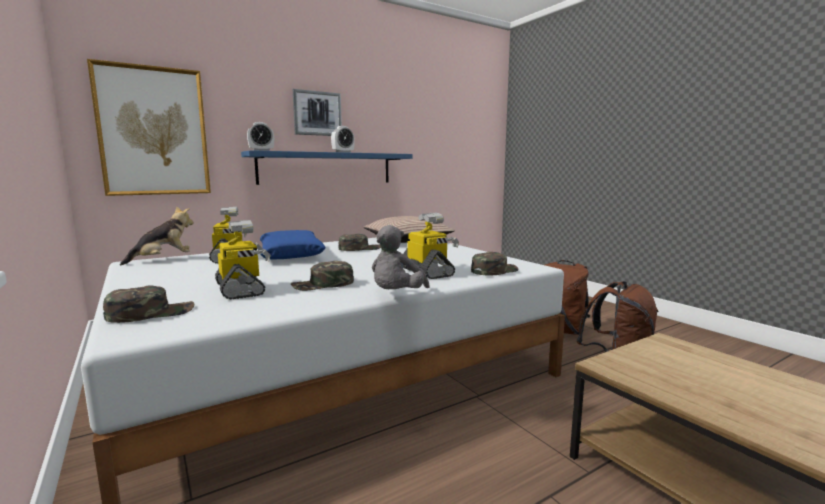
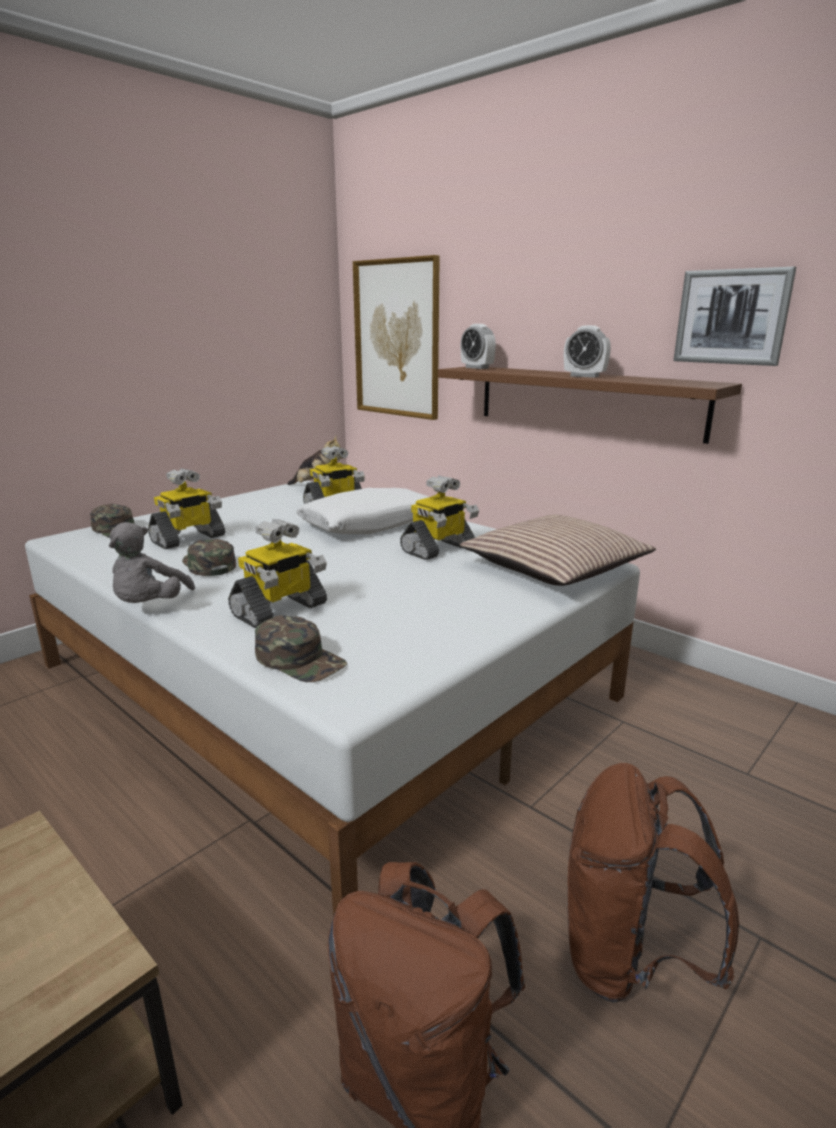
camera: 75 degrees right, 10 degrees up
blue shelf [241,150,413,185] -> brown shelf [438,367,742,444]
blue pillow [260,230,326,259] -> white pillow [297,488,429,534]
picture [293,89,342,136] -> picture moved to [673,267,796,366]
green cap [338,234,381,251] -> toy robot [400,475,479,560]
grey plush toy [372,225,430,289] -> grey plush toy turned 90 degrees counterclockwise [109,522,195,603]

